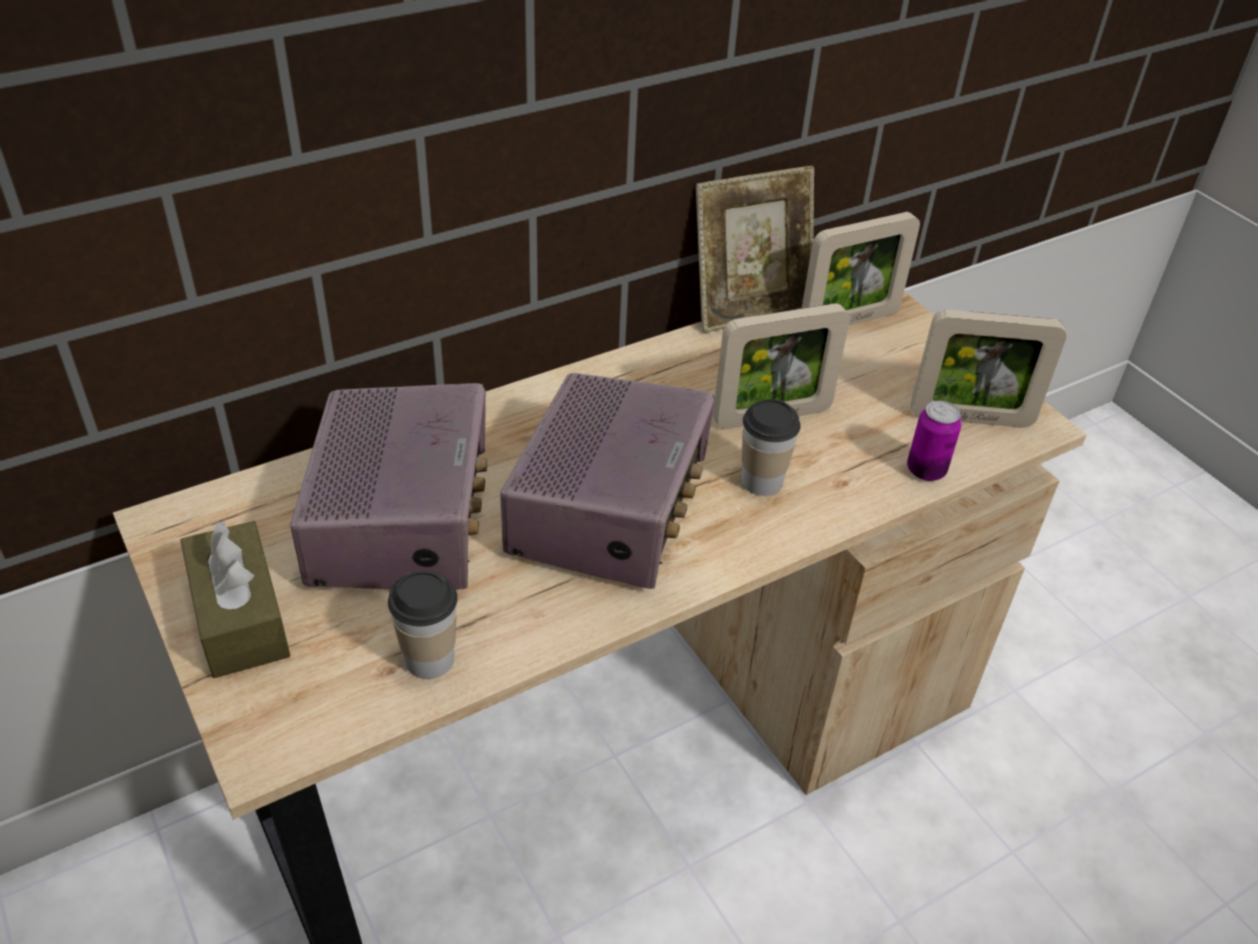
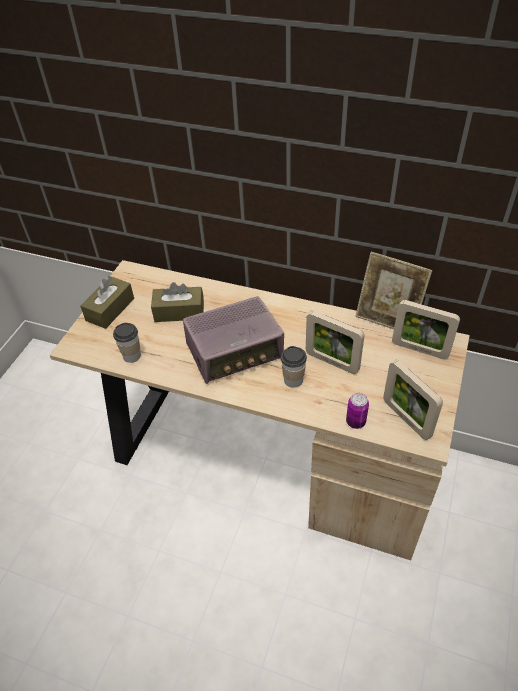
camera: 55 degrees right, 5 degrees up
radio [290,383,487,589] -> brown tissue box [151,282,204,322]

